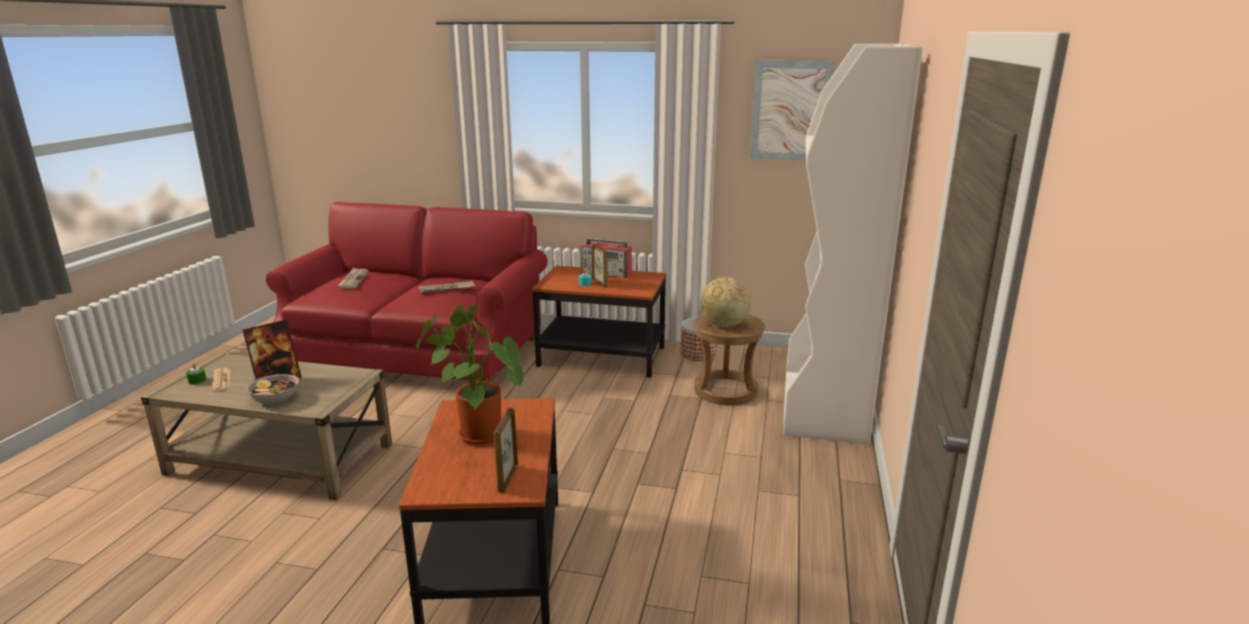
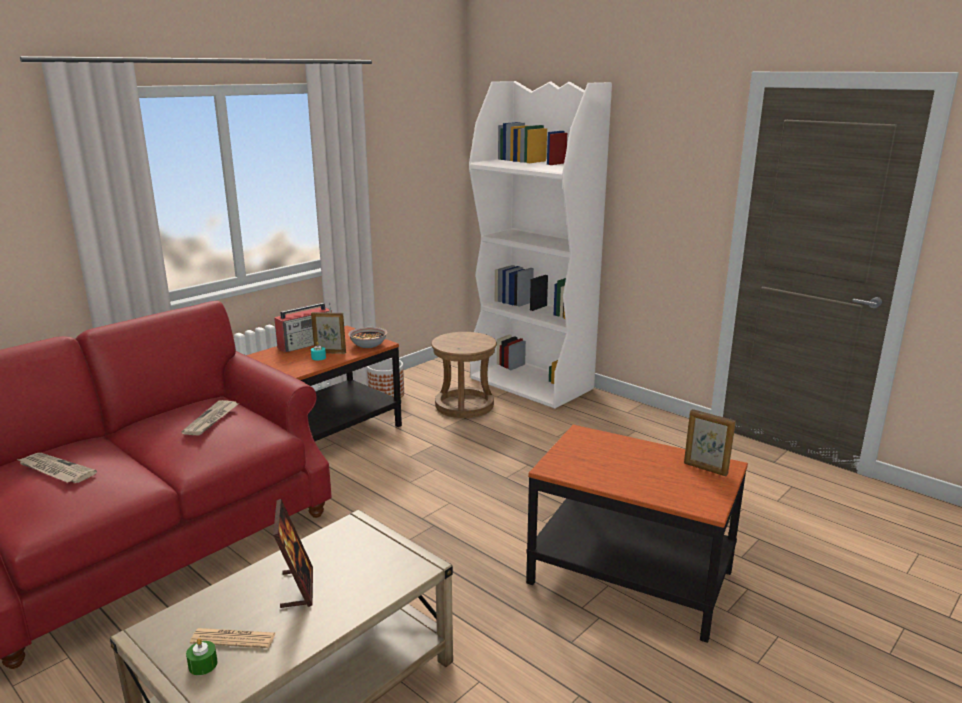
camera: 60 degrees left, 0 degrees up
bowl [246,374,299,404] -> bowl moved to [348,327,387,348]
potted plant [416,305,524,445] -> none
globe [700,277,751,327] -> none
picture [750,61,835,161] -> none

